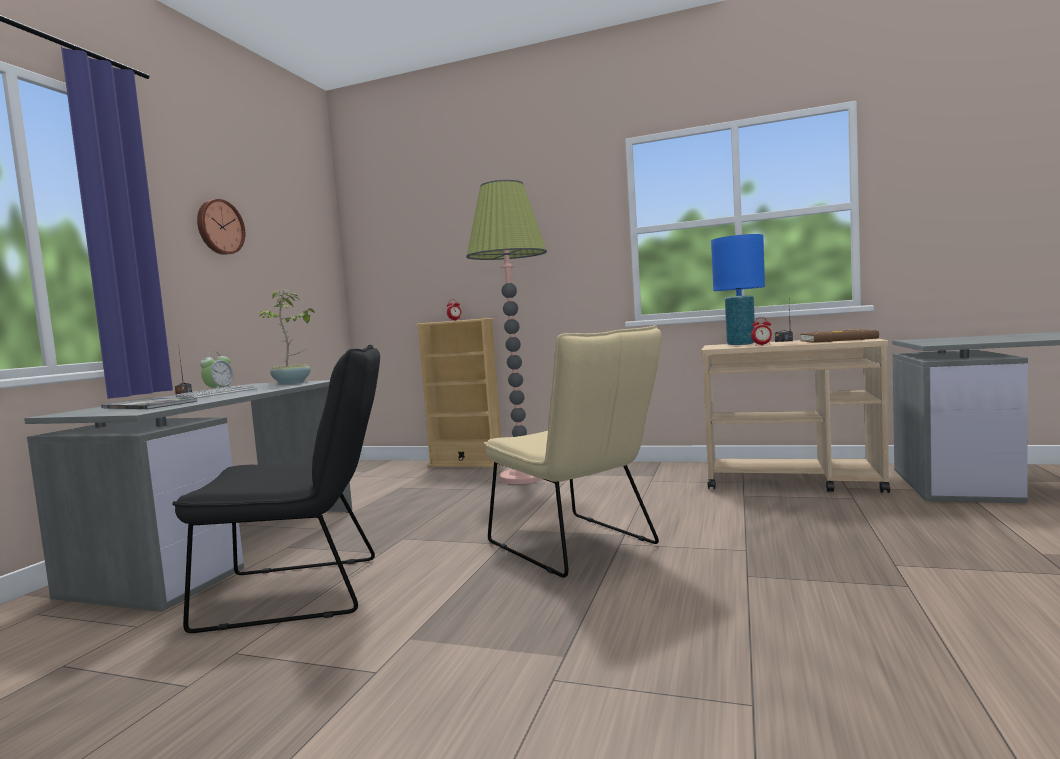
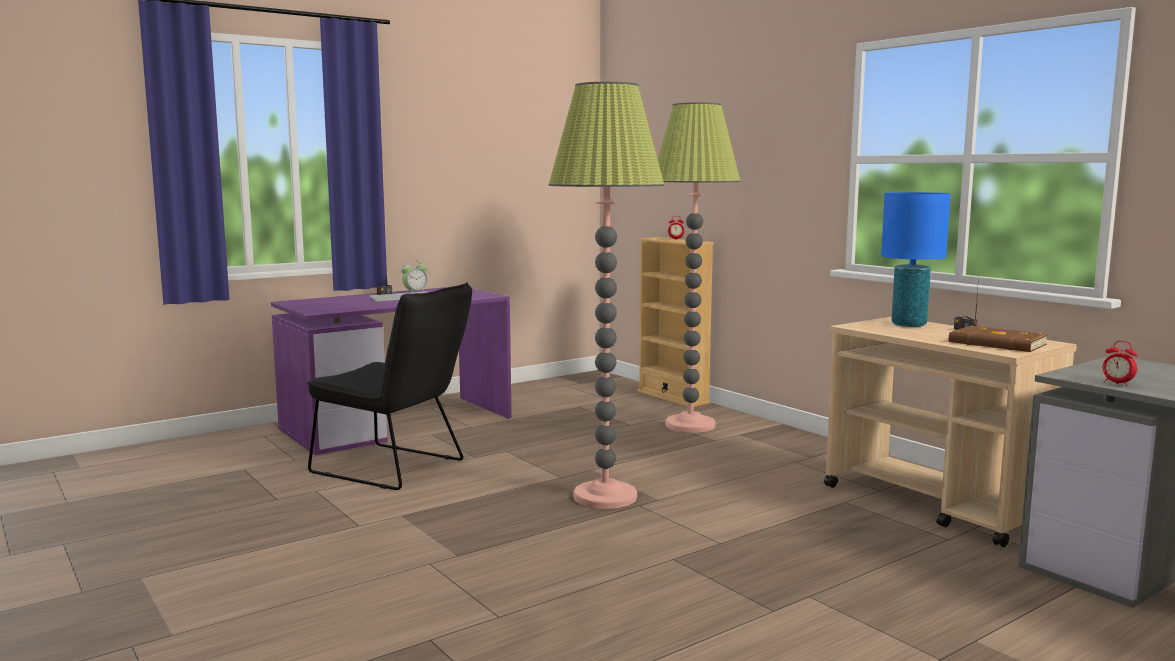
camera: 35 degrees right, 5 degrees up
grey desk [24,380,352,612] -> purple desk [271,287,512,455]
book [101,398,198,409] -> none
wall clock [197,199,245,255] -> none
potted plant [259,290,314,385] -> none
beige chair [484,325,662,578] -> floor lamp [548,82,664,509]
alarm clock [751,317,772,346] -> alarm clock moved to [1103,341,1137,386]

